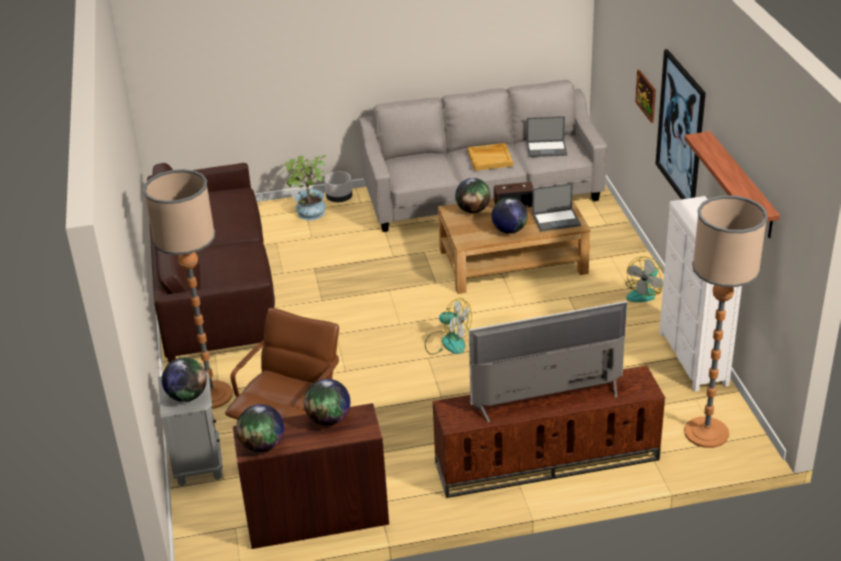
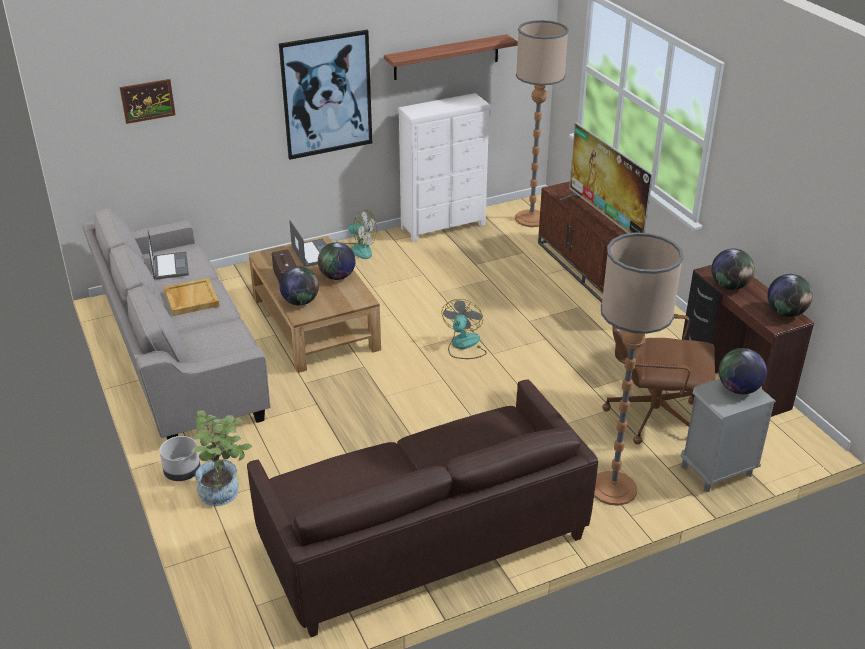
camera: 105 degrees left, 0 degrees up
picture [635,70,656,123] -> picture moved to [119,79,176,124]

